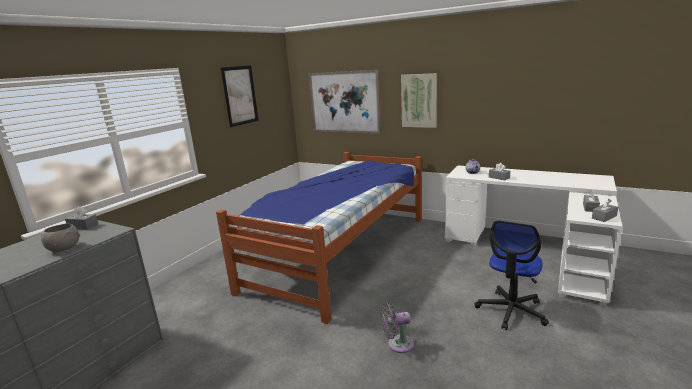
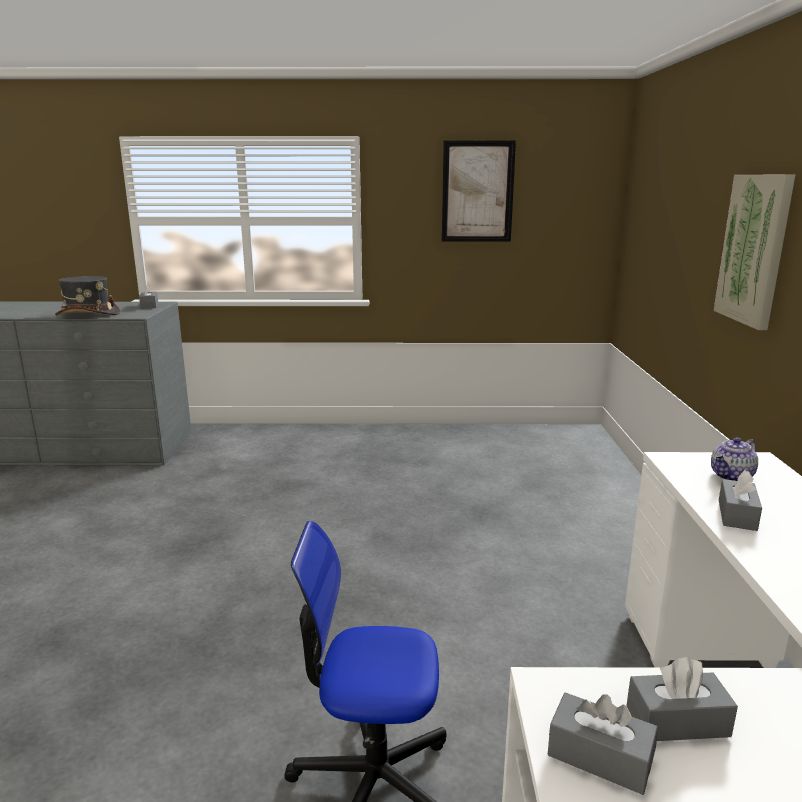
camera: 60 degrees right, 0 degrees up
grey bowl [41,224,80,252] -> grey hat [55,276,120,315]
bed [216,152,422,324] -> none
picture [308,70,381,134] -> none
grey fan [381,303,414,353] -> none

